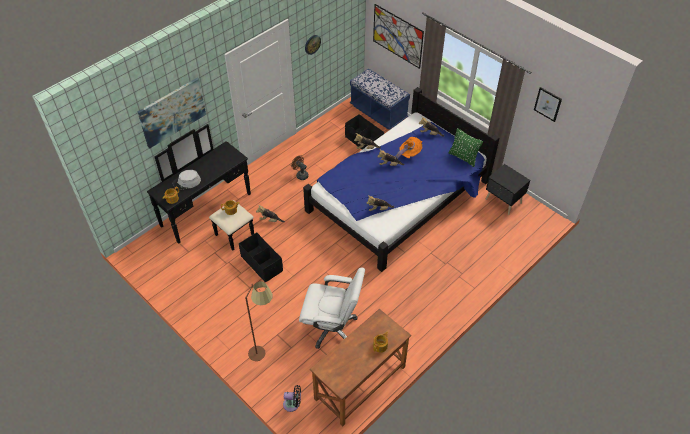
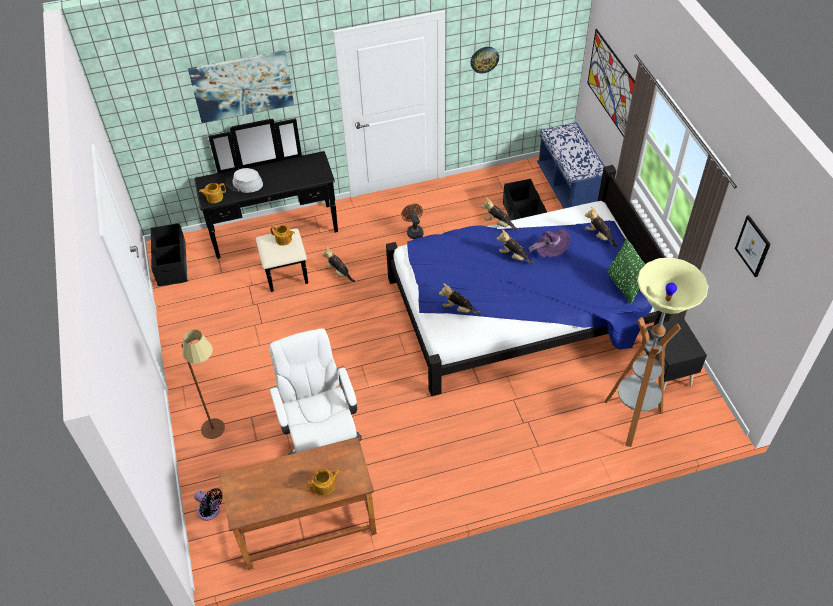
camera: 30 degrees right, 0 degrees up
black storage box [239,232,283,282] -> black storage box moved to [151,223,188,286]
white office chair [299,268,365,349] -> white office chair turned 150 degrees counterclockwise [270,328,361,455]
orange hat [395,137,422,159] -> purple hat [528,229,571,258]
none -> floor lamp [604,257,708,447]

